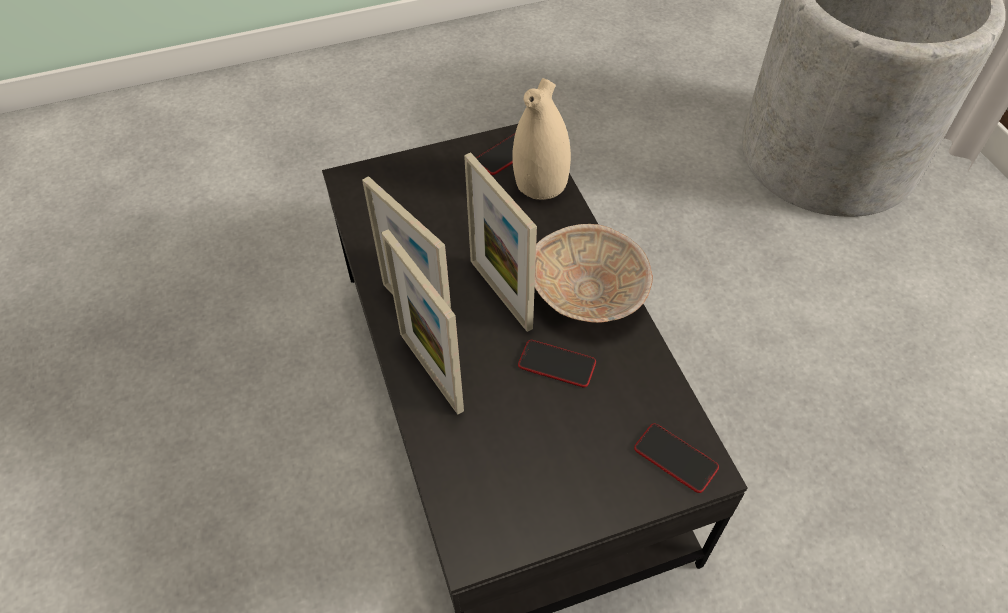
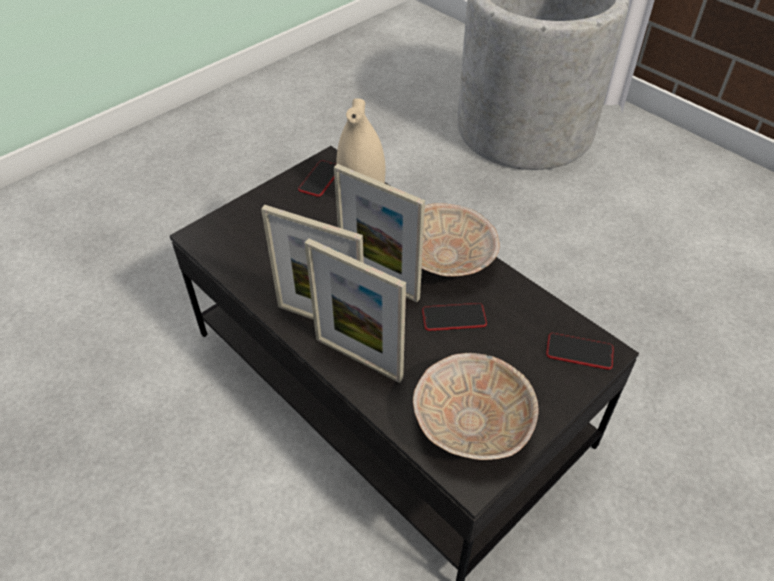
camera: 25 degrees left, 5 degrees down
none -> beige bowl [413,353,539,460]

